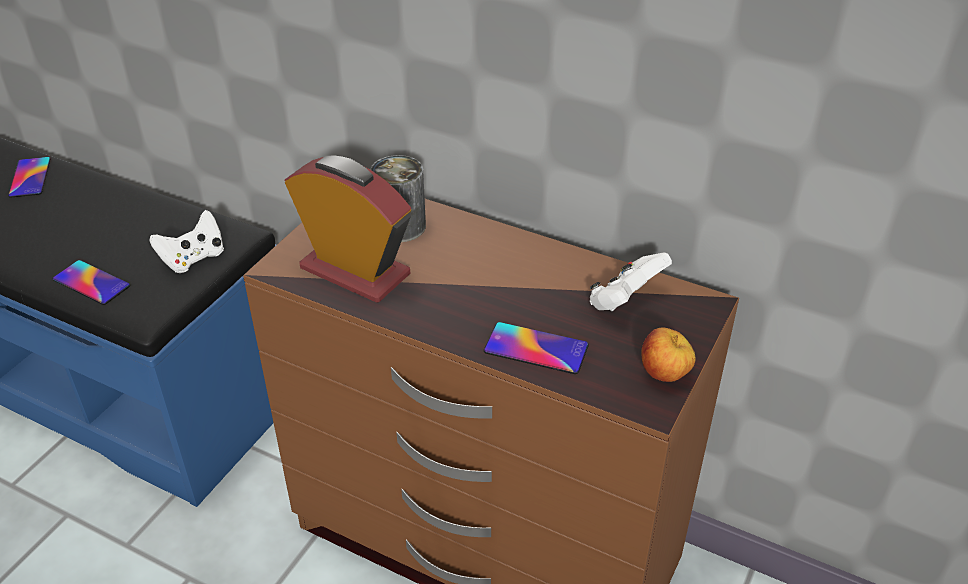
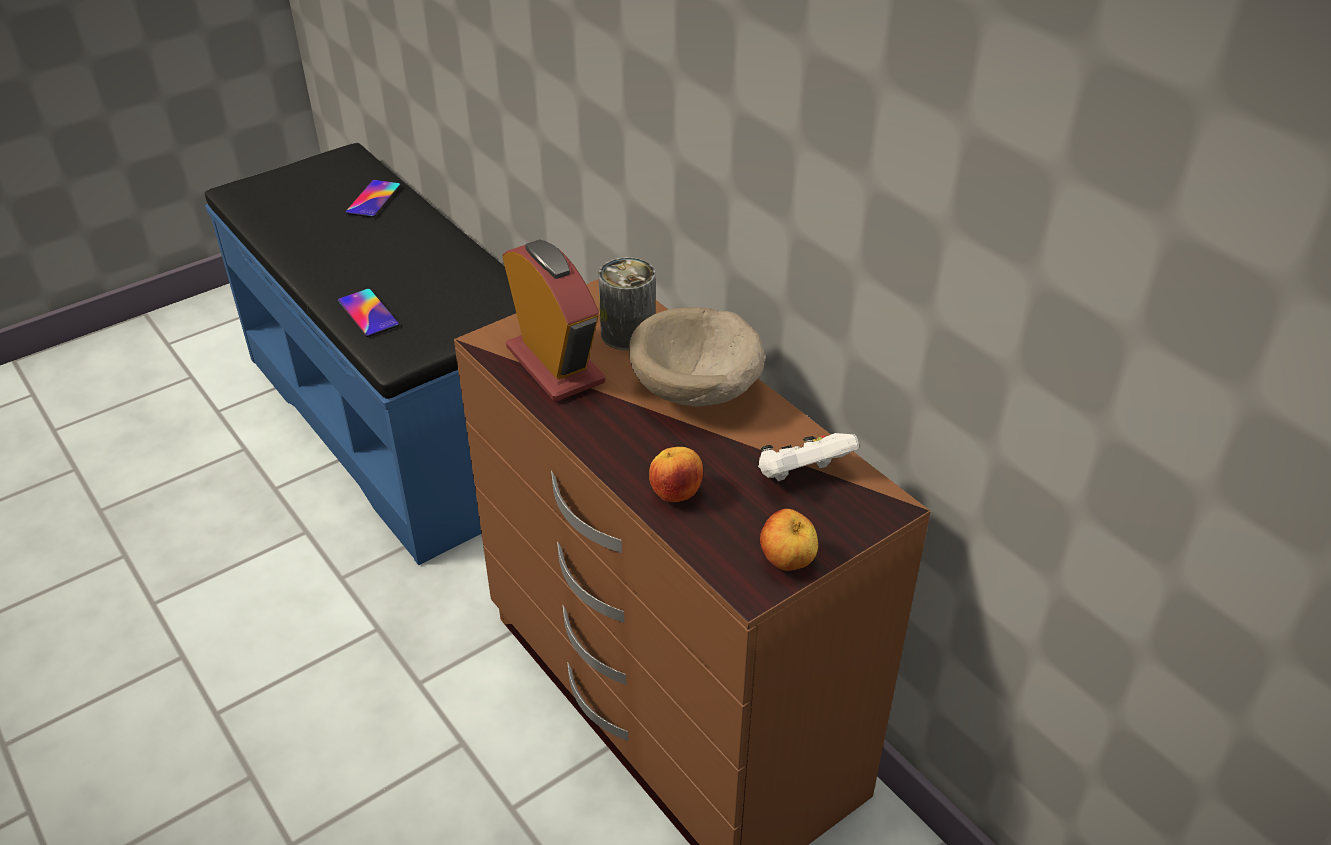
camera: 25 degrees right, 0 degrees up
white game controller [149,210,224,273] -> none
phone [484,322,589,374] -> apple [649,447,703,502]
none -> beige bowl [629,307,765,407]

